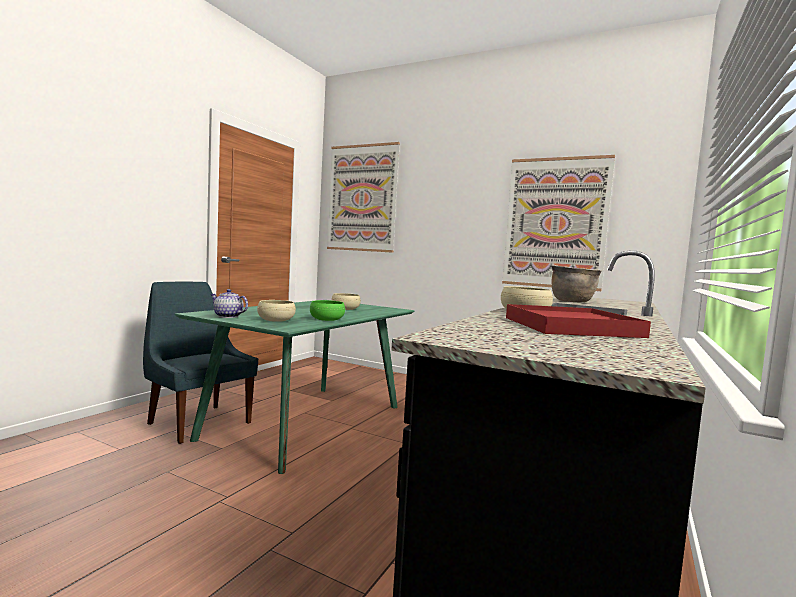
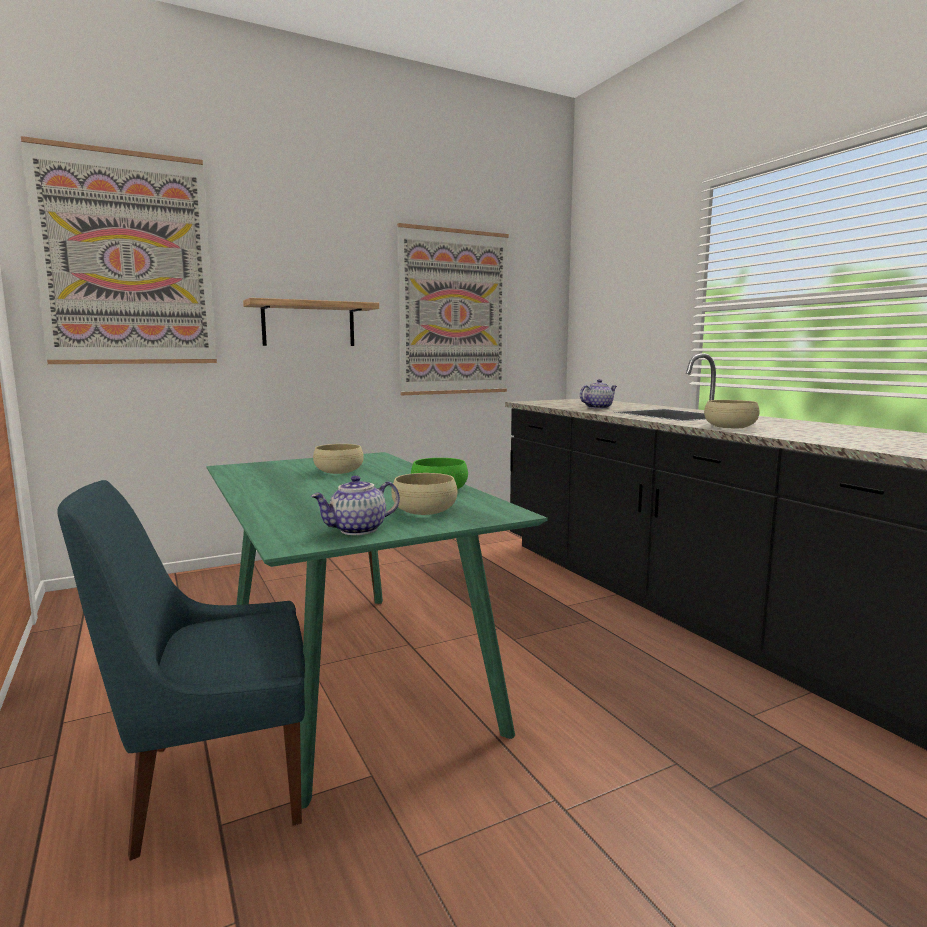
camera: 55 degrees left, 5 degrees up
red tray [506,304,651,338] -> none
brown cooking pot [552,265,602,302] -> teapot [580,379,617,409]
none -> shelf [243,298,379,346]

